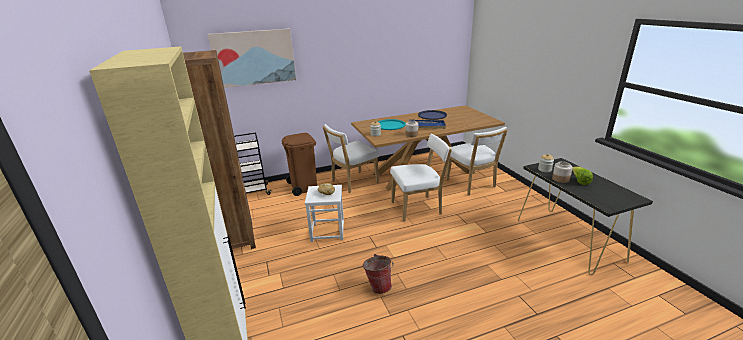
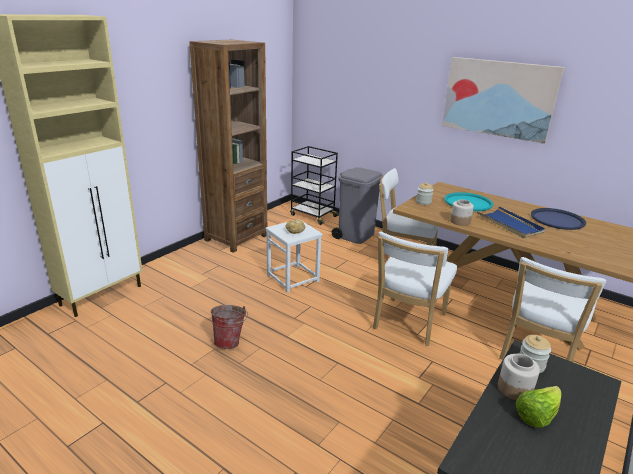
camera: 55 degrees right, 0 degrees up
picture [208,29,296,88] -> picture moved to [442,57,564,144]
brown trash can [282,133,317,196] -> grey trash can [332,167,384,244]
white chair [390,134,452,222] -> white chair turned 75 degrees clockwise [373,232,457,346]

